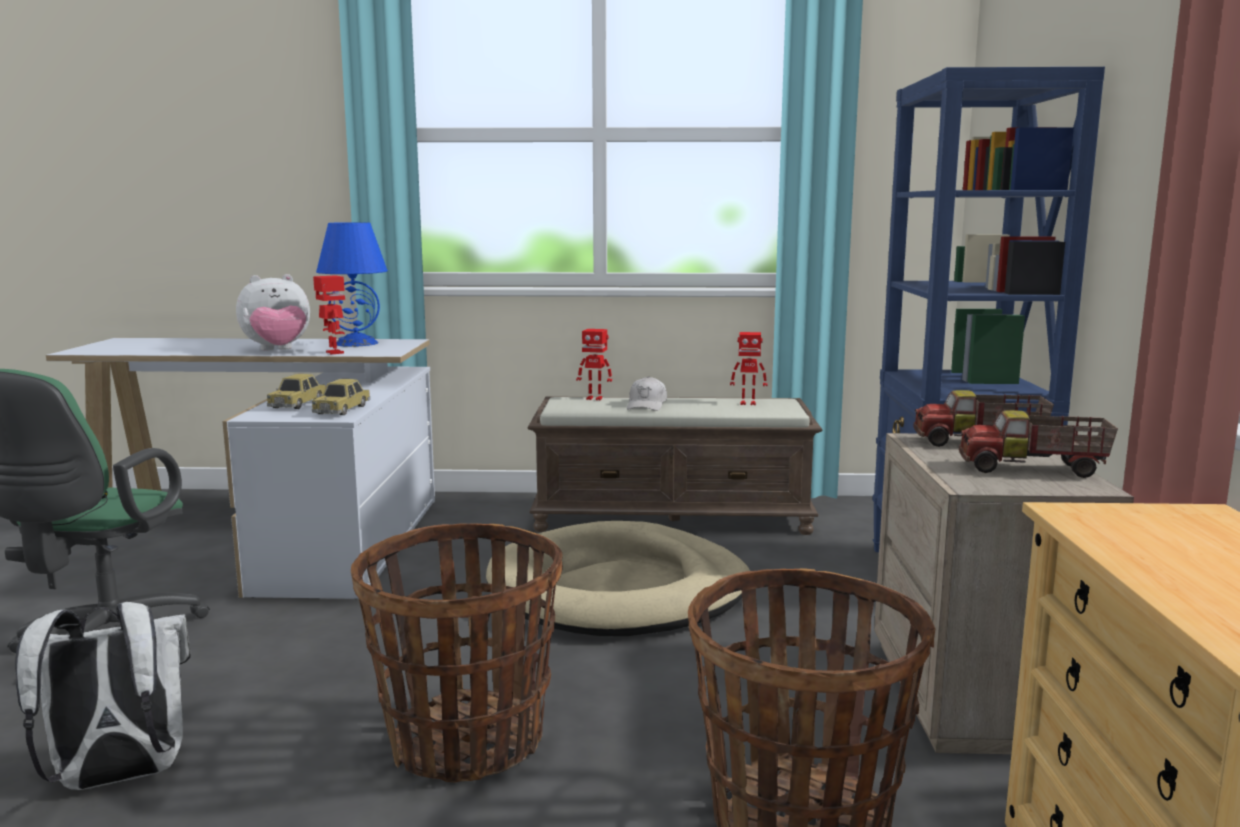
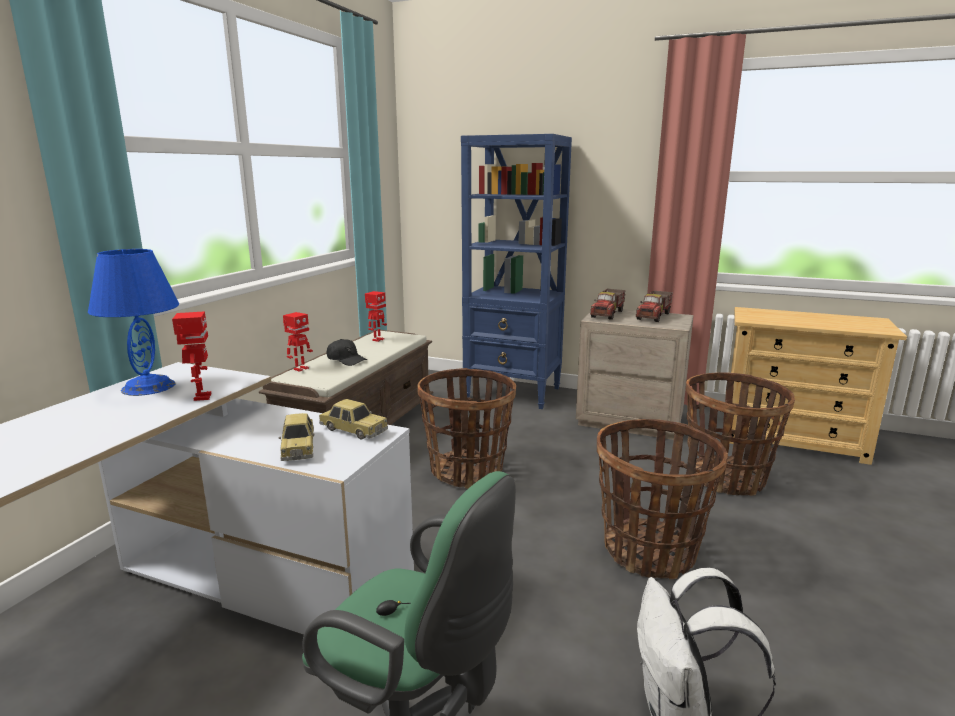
camera: 70 degrees left, 5 degrees up
plush toy [236,274,310,351] -> none
toy car [267,374,326,409] -> toy car turned 45 degrees clockwise [279,413,315,461]
toy robot [313,275,345,354] -> toy robot turned 90 degrees clockwise [172,311,212,401]
beige dog bed [486,521,750,636] -> basket [417,368,516,489]
white cap [627,376,667,411] -> black cap [326,339,367,366]

